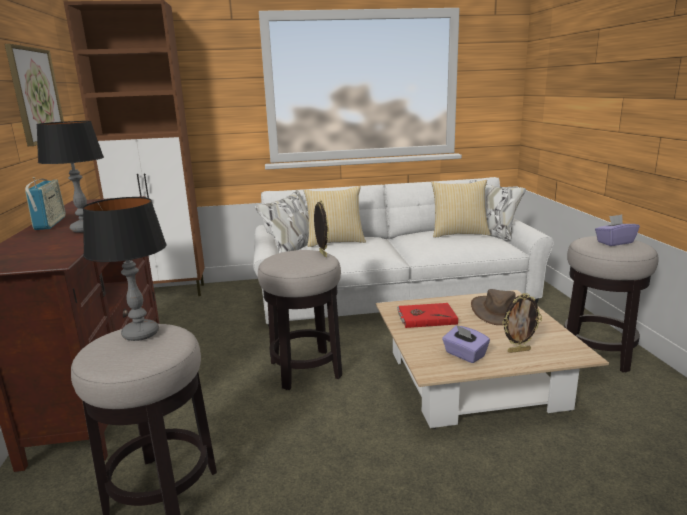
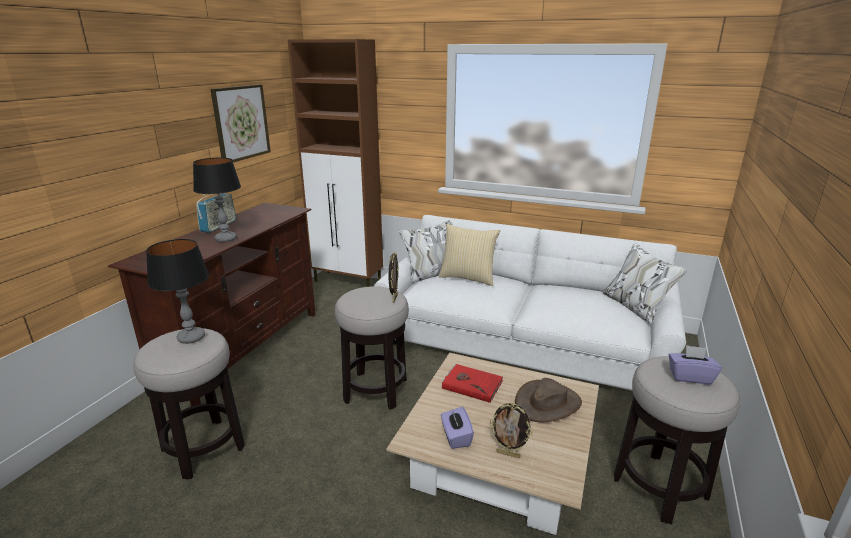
camera: 30 degrees right, 5 degrees up
pillow [432,180,491,238] -> none

